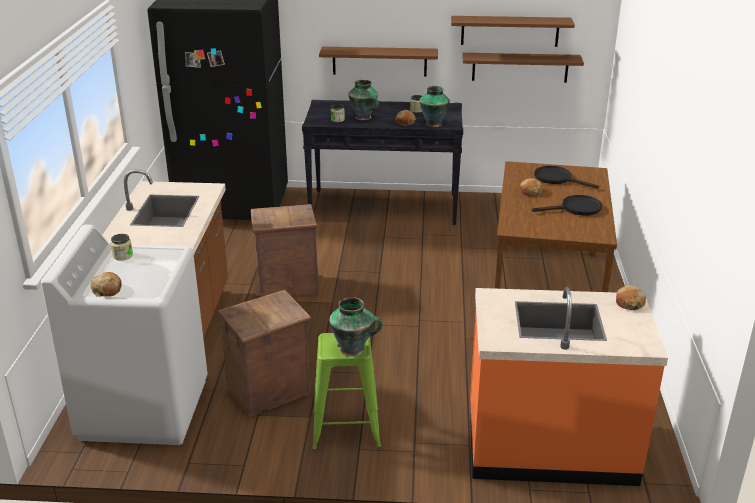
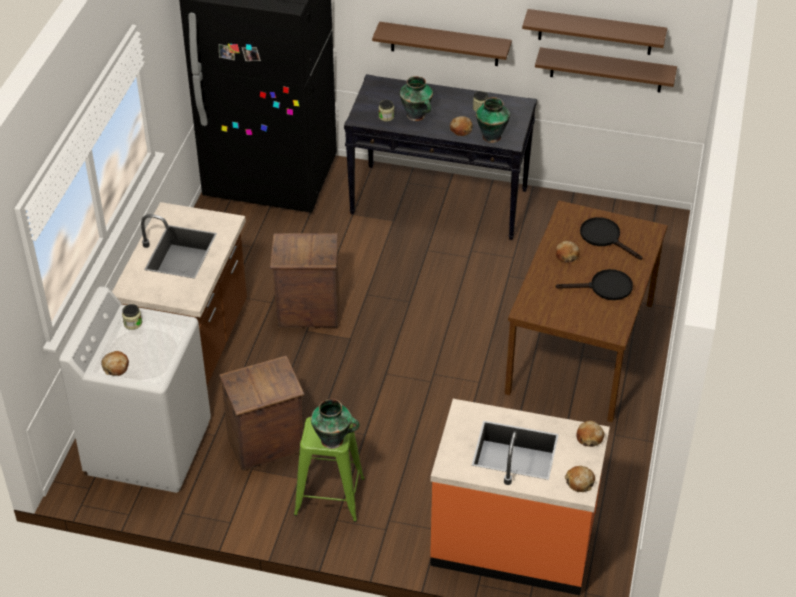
camera: 10 degrees right, 15 degrees up
none -> bread [565,466,595,492]

